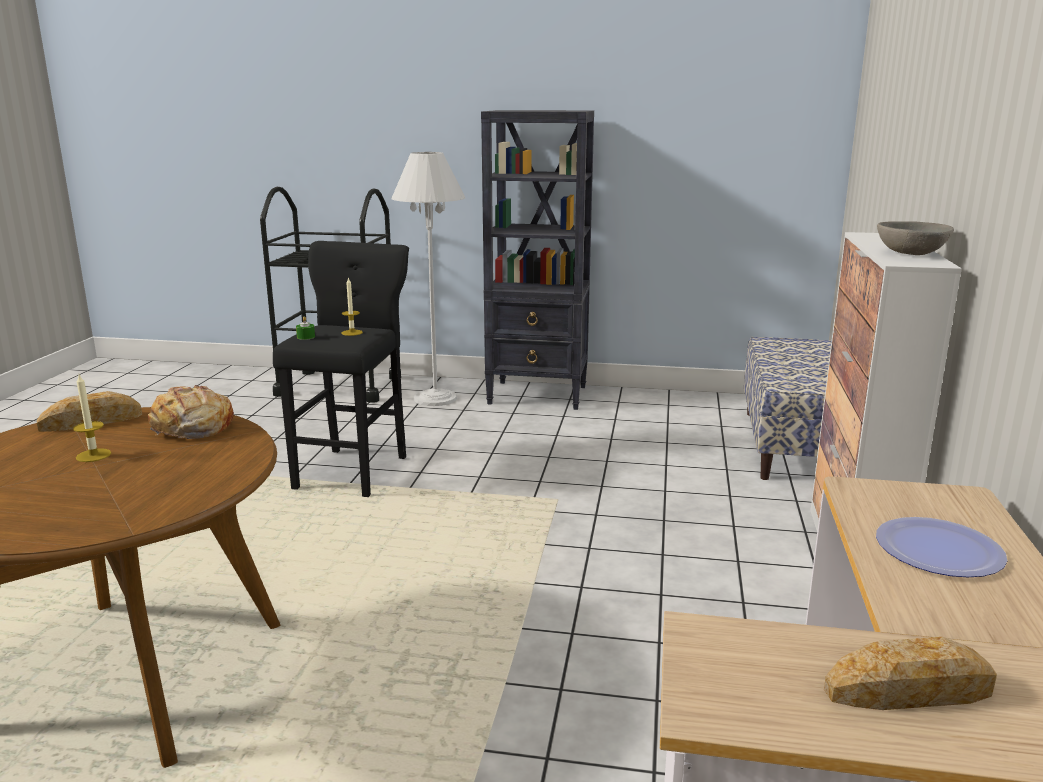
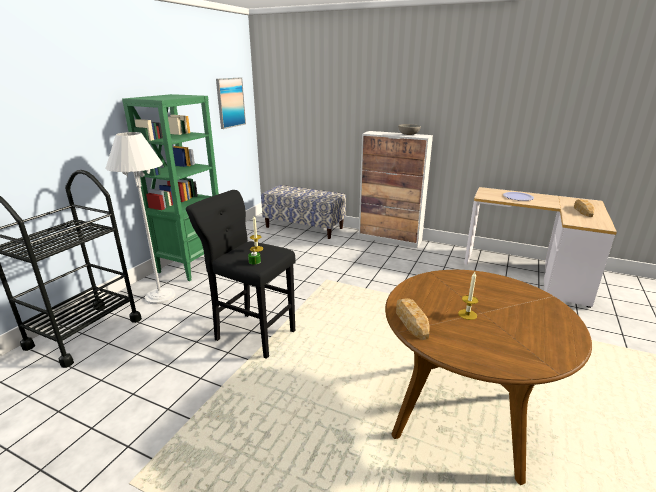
camera: 75 degrees left, 5 degrees up
bread [148,385,234,439] -> none
black bookcase [481,110,594,410] -> green bookcase [122,94,219,281]
none -> picture [216,78,246,129]

